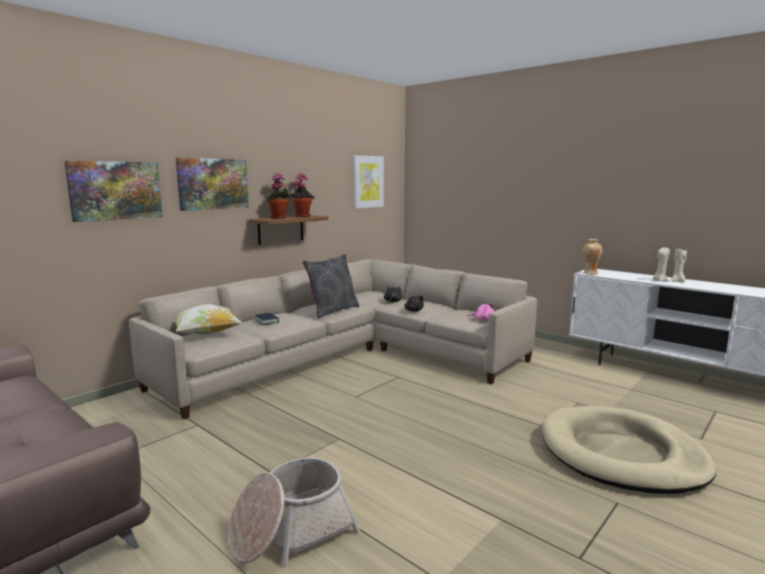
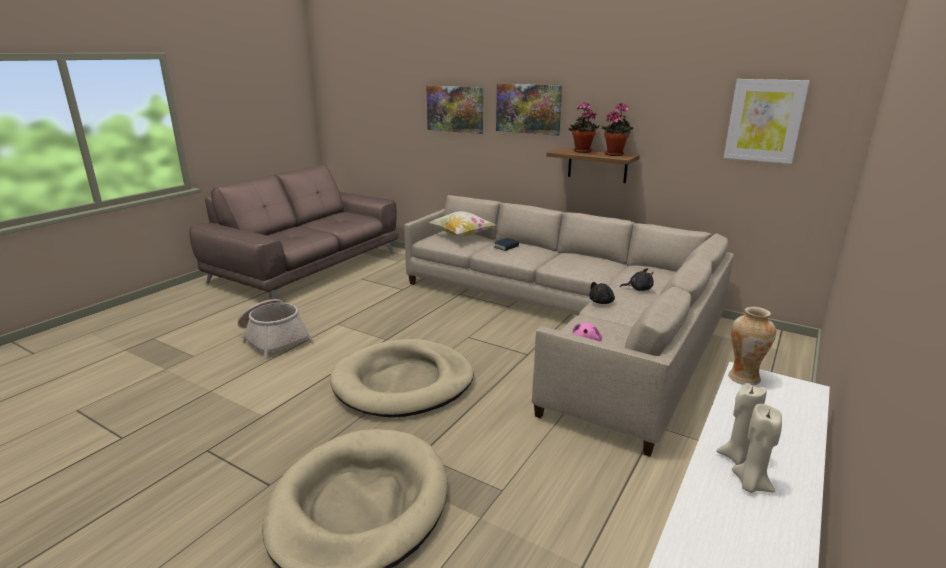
camera: 80 degrees right, 10 degrees up
grey pillow [303,254,360,318] -> none
none -> beige dog bed [330,339,474,417]

